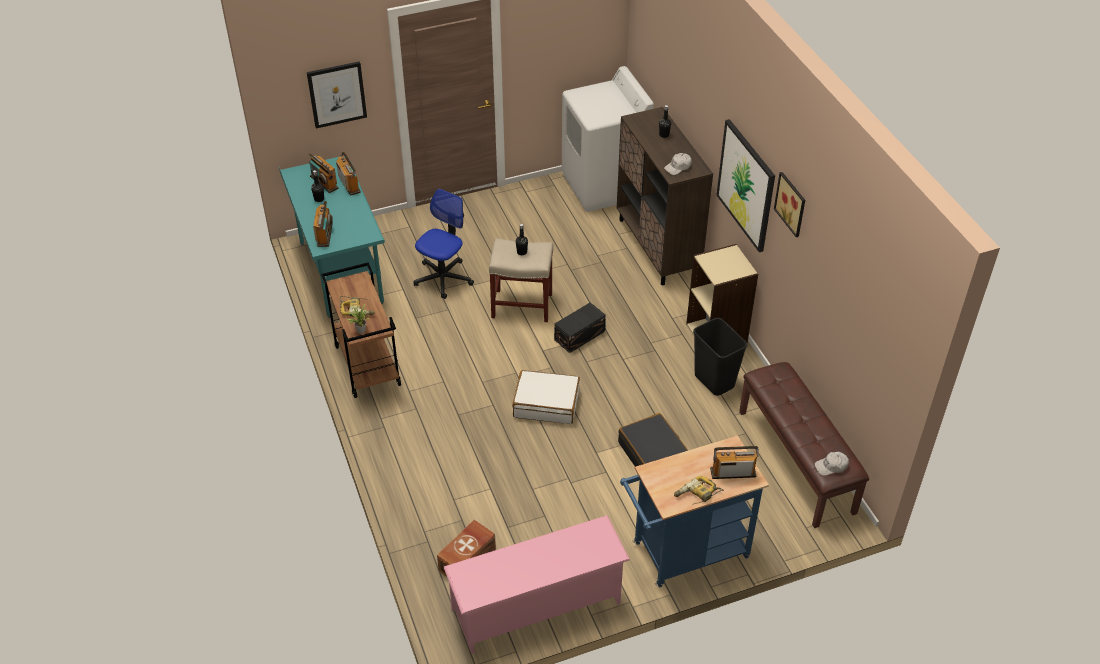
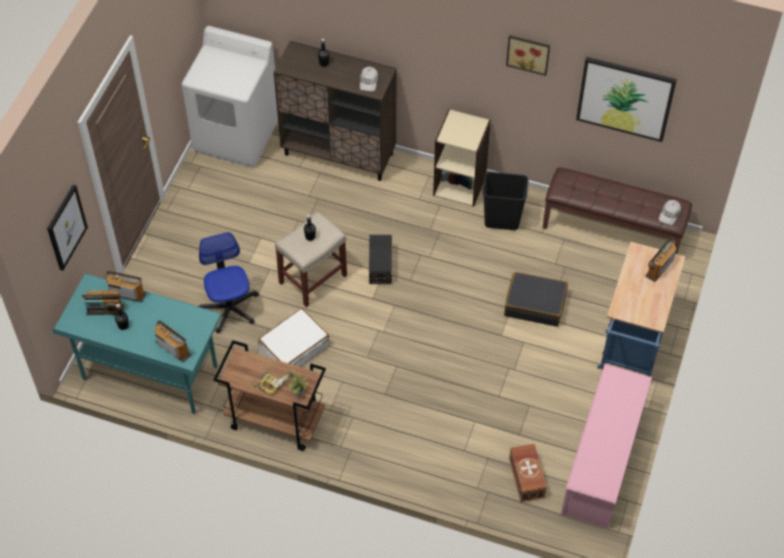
camera: 50 degrees left, 10 degrees up
white suitcase [513,370,580,424] -> white suitcase moved to [258,308,329,367]
power drill [674,476,724,505] -> none
picture [717,119,775,252] -> picture moved to [576,57,677,142]

